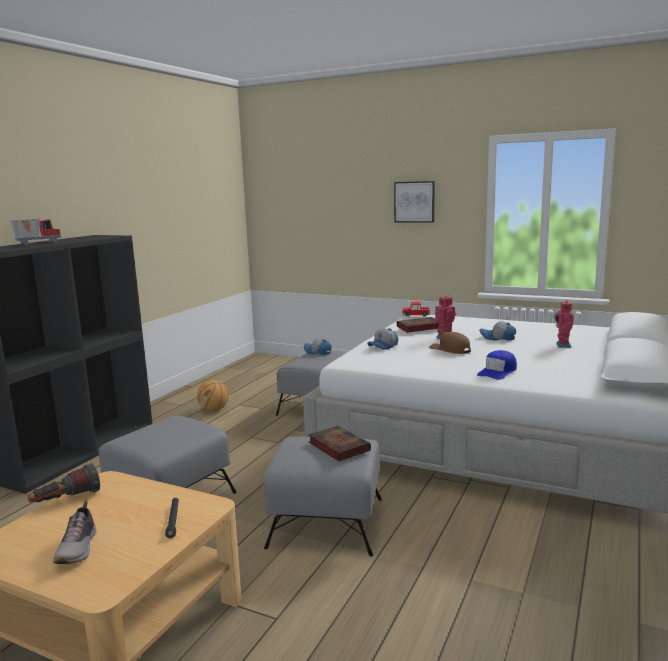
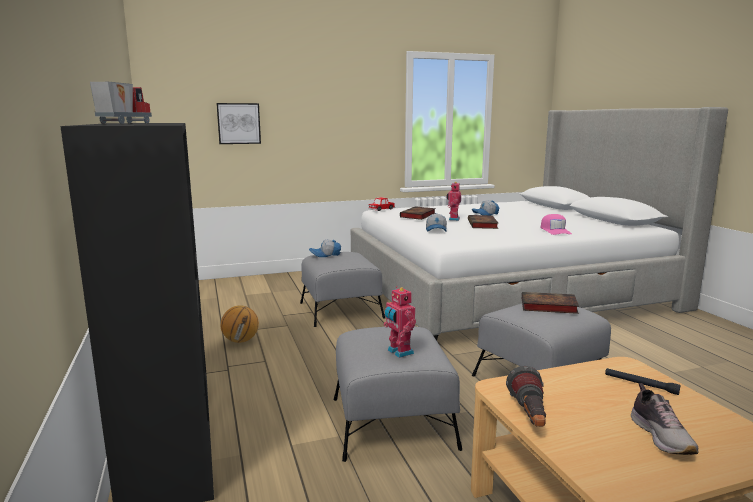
camera: 45 degrees left, 0 degrees up
shoe [53,501,96,564] -> shoe turned 45 degrees clockwise [631,383,698,455]
picture [394,181,435,222] -> picture moved to [217,103,261,144]
brown cap [429,332,471,354] -> book [468,215,498,229]
blue cap [477,350,517,380] -> pink cap [540,214,572,235]
toy robot [554,300,574,348] -> toy robot moved to [384,286,416,358]

